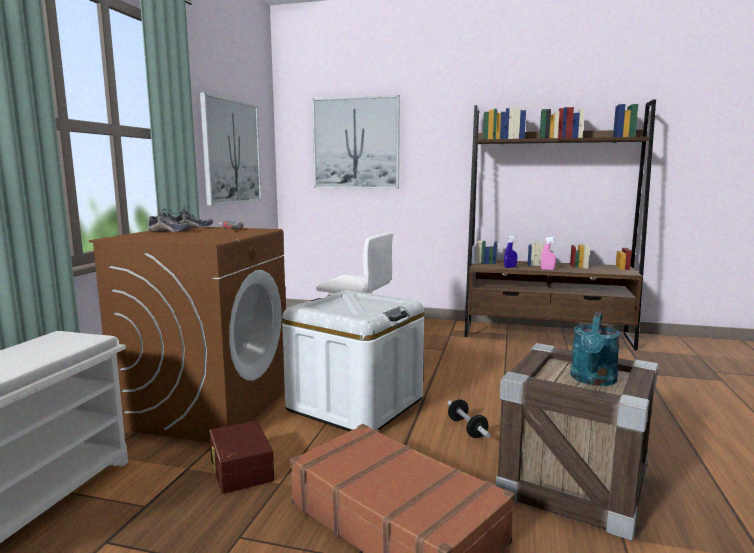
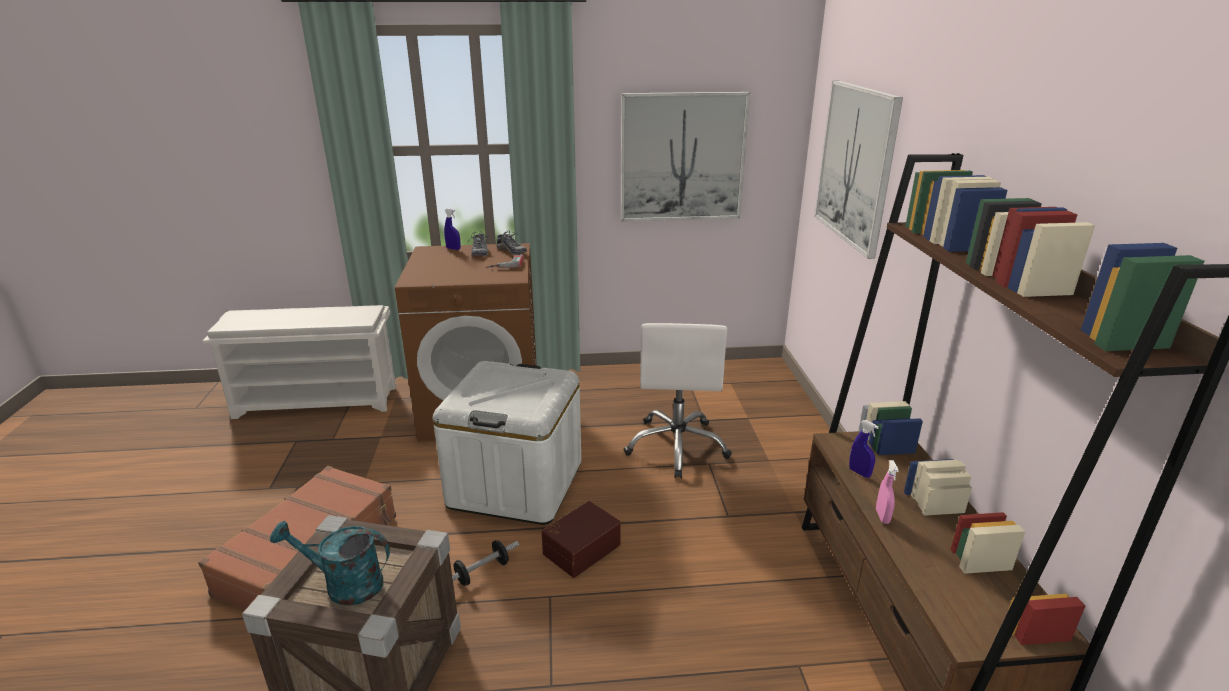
camera: 70 degrees right, 15 degrees up
brown storage box [209,421,274,494] -> brown storage box moved to [542,501,621,578]
none -> blue spray bottle [444,208,461,250]

